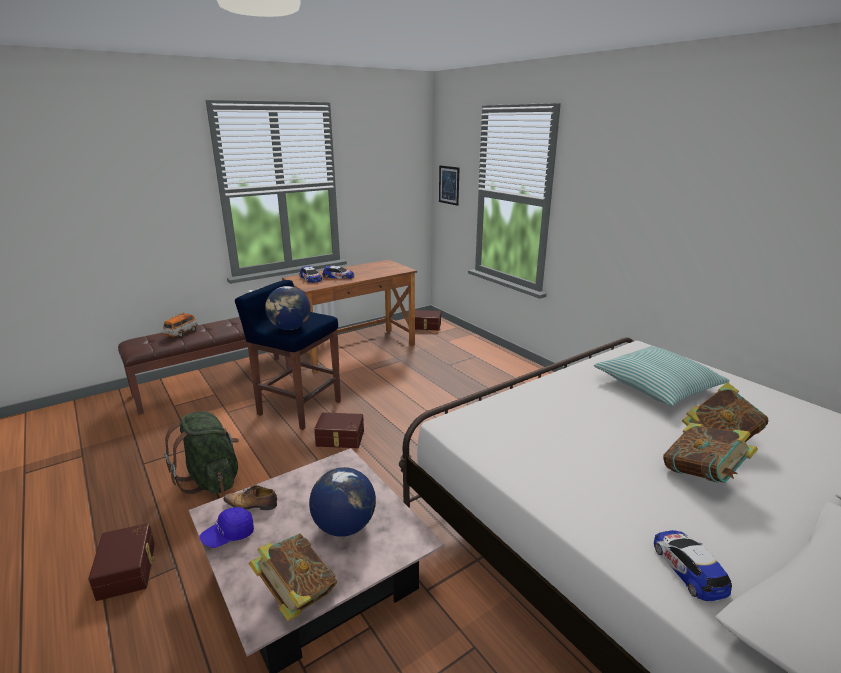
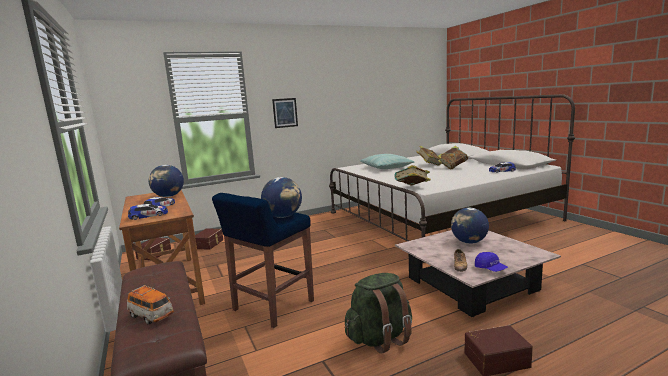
camera: 80 degrees left, 10 degrees down
book [249,533,337,622] -> book moved to [394,165,431,185]
brown storage box [314,412,364,448] -> brown storage box moved to [195,229,223,250]
picture [439,165,459,206] -> picture moved to [272,98,298,128]
none -> globe [149,165,184,197]

